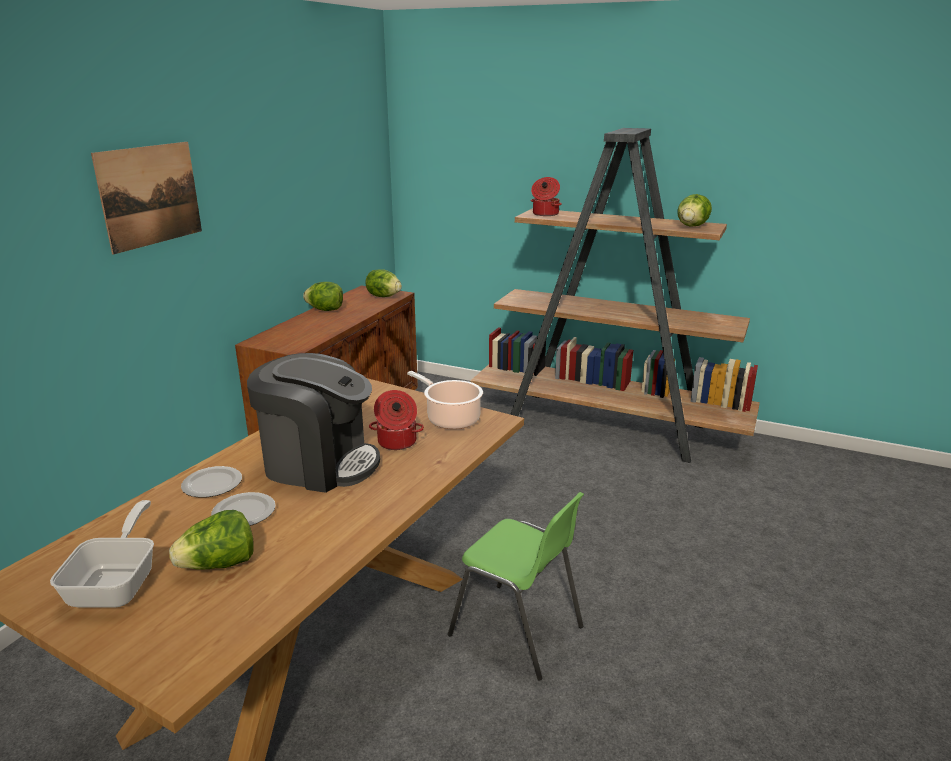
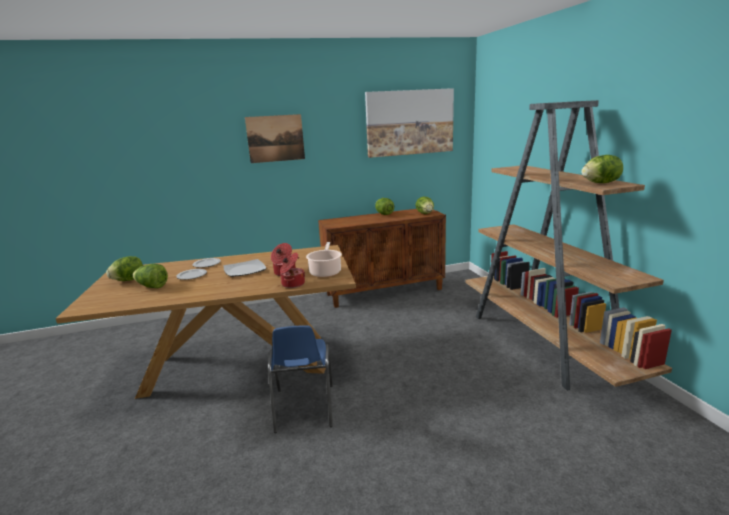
camera: 50 degrees right, 5 degrees down
frying pan [50,500,154,608] -> lettuce [106,256,143,281]
coffee machine [247,353,380,493] -> plate [223,259,266,277]
green chair [448,492,584,681] -> blue chair [268,325,333,433]
cooking pot [531,177,562,216] -> cooking pot moved to [280,253,305,288]
none -> picture [365,88,454,158]

